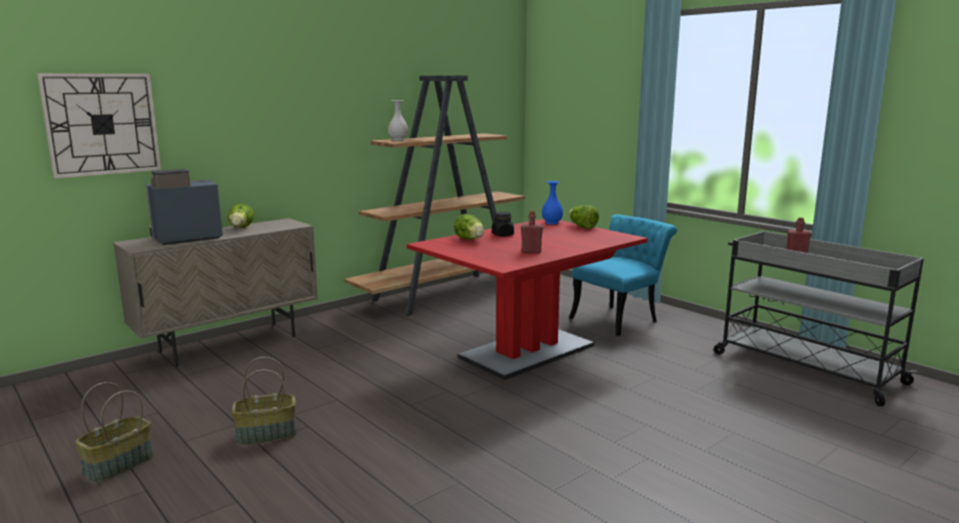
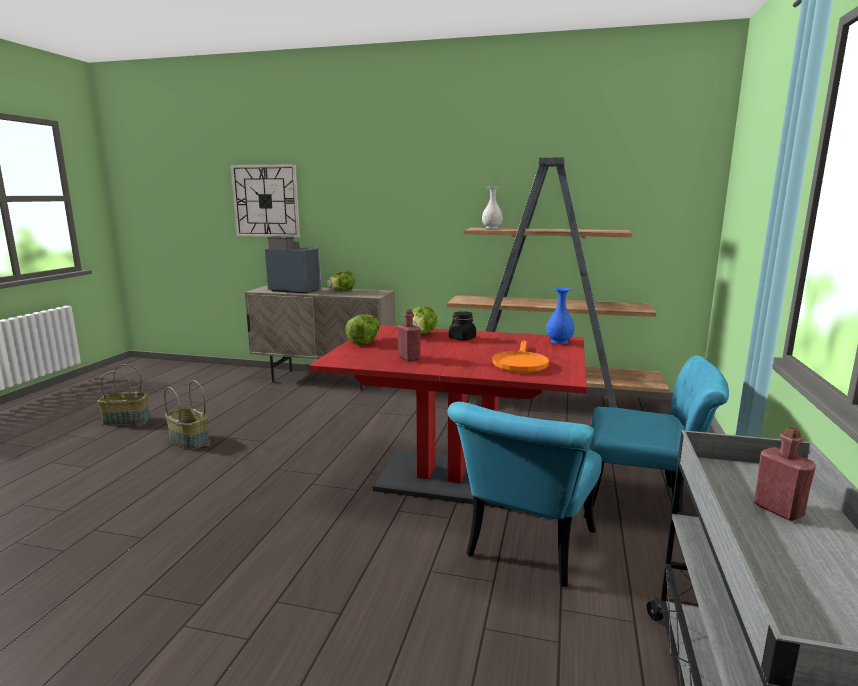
camera: 55 degrees right, 0 degrees up
lettuce [568,205,599,229] -> lettuce moved to [345,314,379,345]
none -> turquoise chair [448,402,602,587]
none -> orange frying pan [492,340,549,373]

